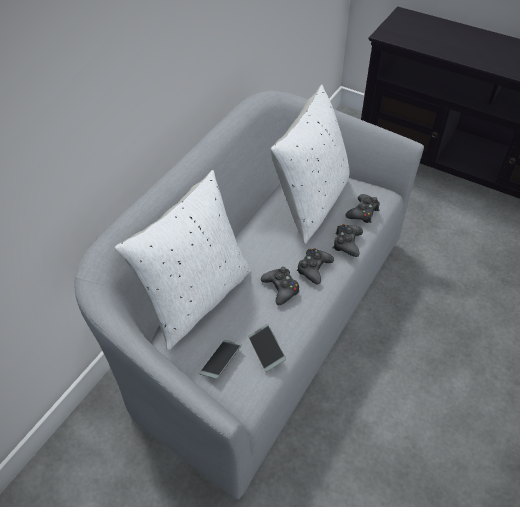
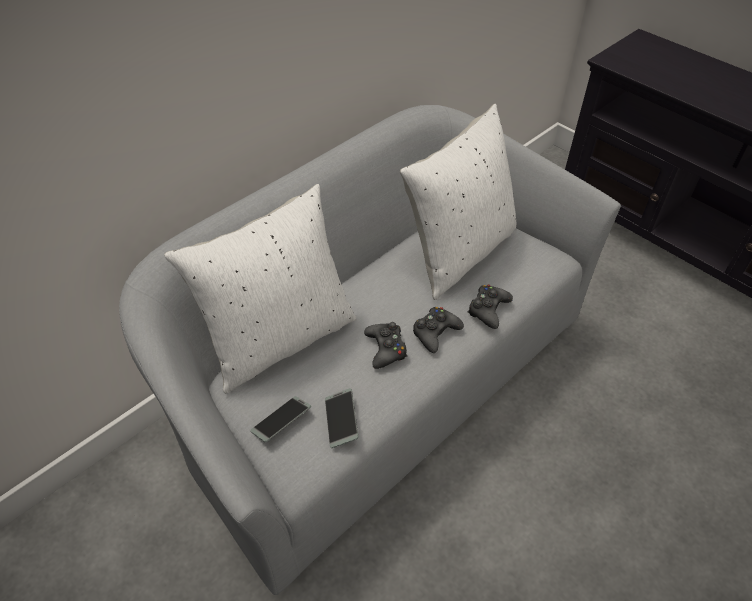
camera: 15 degrees right, 0 degrees up
black game controller [345,194,380,223] -> none

